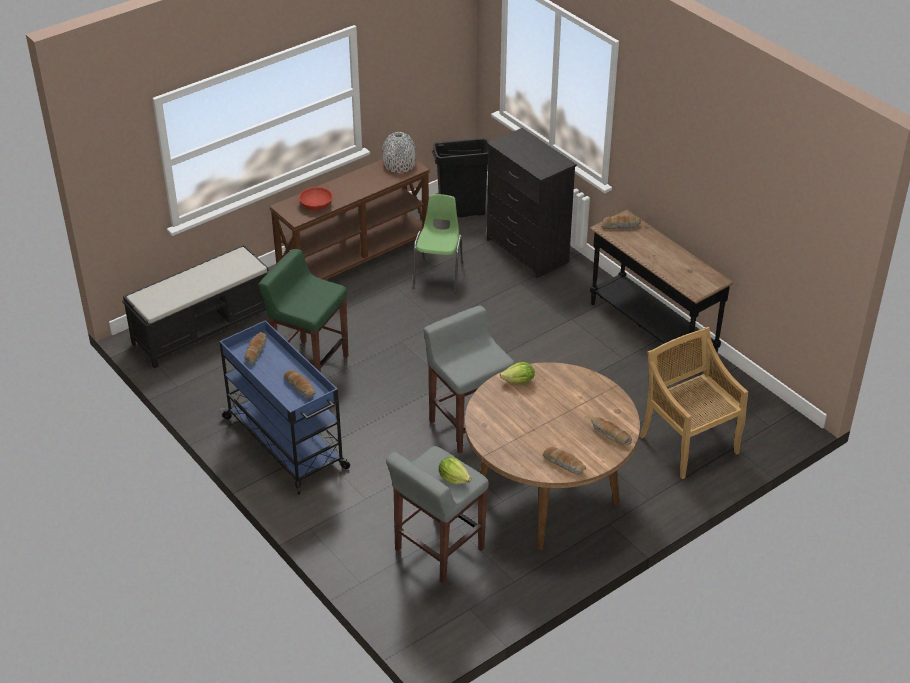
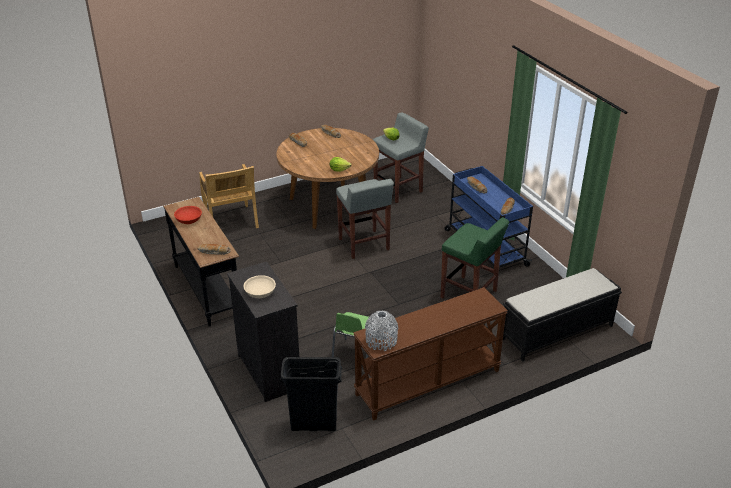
camera: 170 degrees left, 5 degrees down
red bowl [299,187,333,211] -> red bowl moved to [174,206,202,224]
none -> beige bowl [243,275,276,298]

